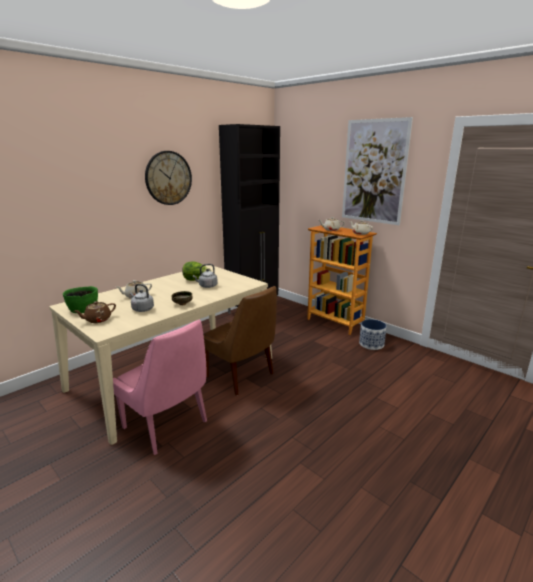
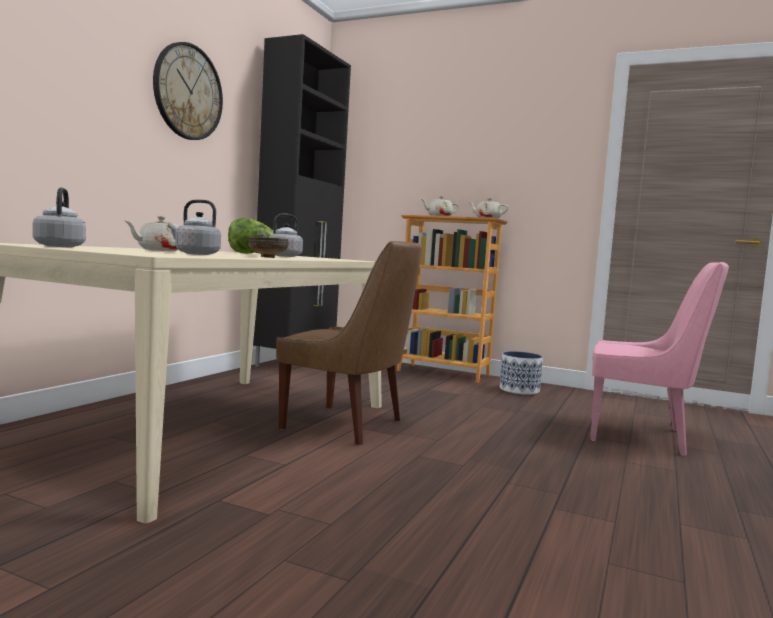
camera: 20 degrees left, 15 degrees down
green bowl [63,286,98,313] -> grey kettle [33,187,86,248]
brown teapot [74,301,116,323] -> none
pink chair [113,320,207,455] -> pink chair moved to [590,262,729,456]
picture [342,117,413,225] -> none

